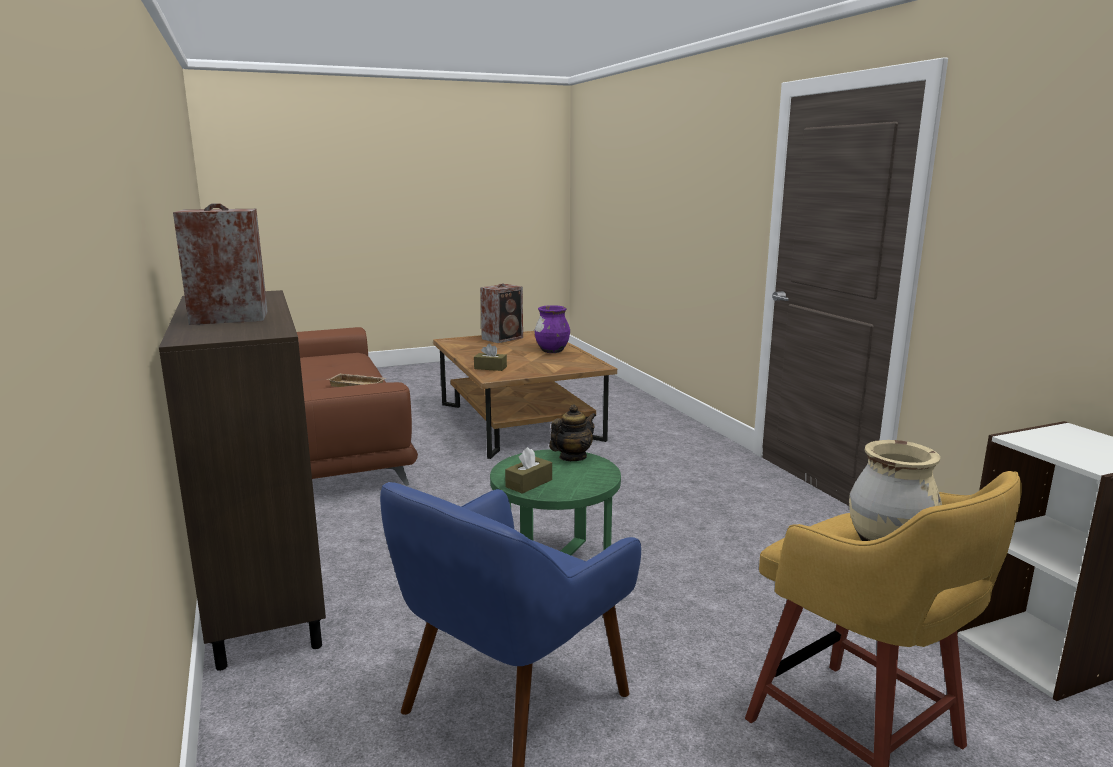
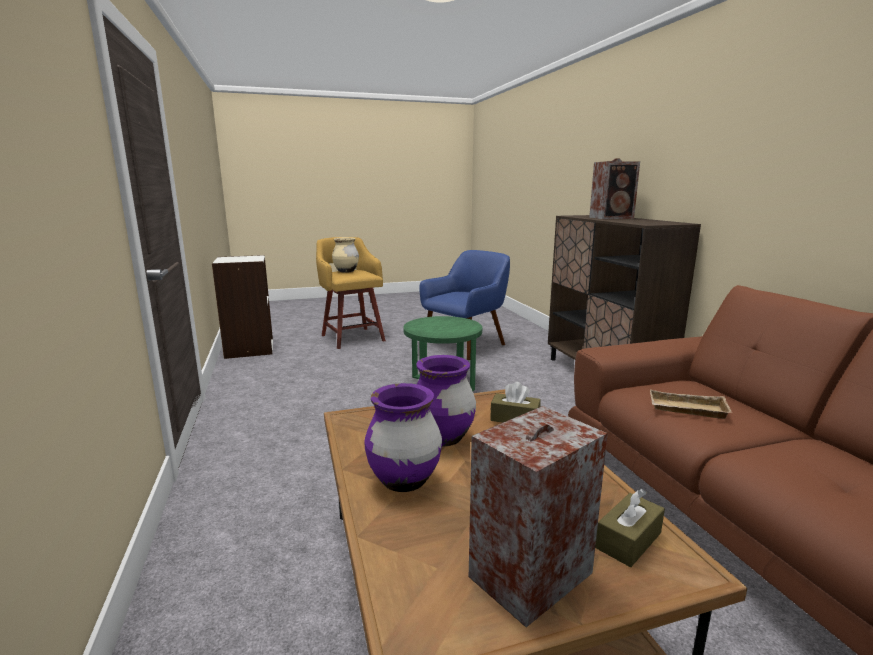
camera: 175 degrees left, 0 degrees up
brown tissue box [505,447,552,494] -> brown tissue box moved to [595,489,665,567]
teapot [549,404,596,461] -> none
none -> purple vase [417,355,476,446]

